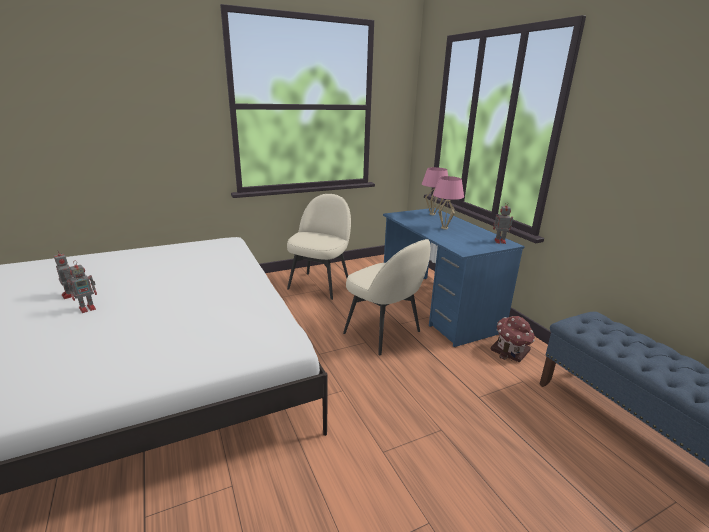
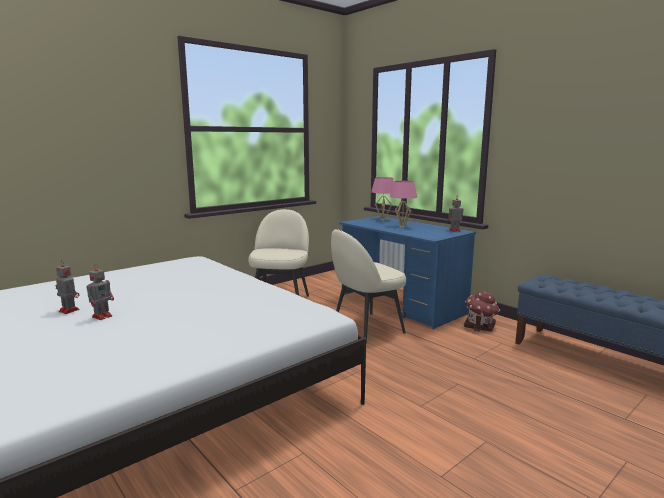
camera: 15 degrees left, 10 degrees down
beige chair [343,239,431,355] -> beige chair turned 120 degrees clockwise [331,229,406,344]

